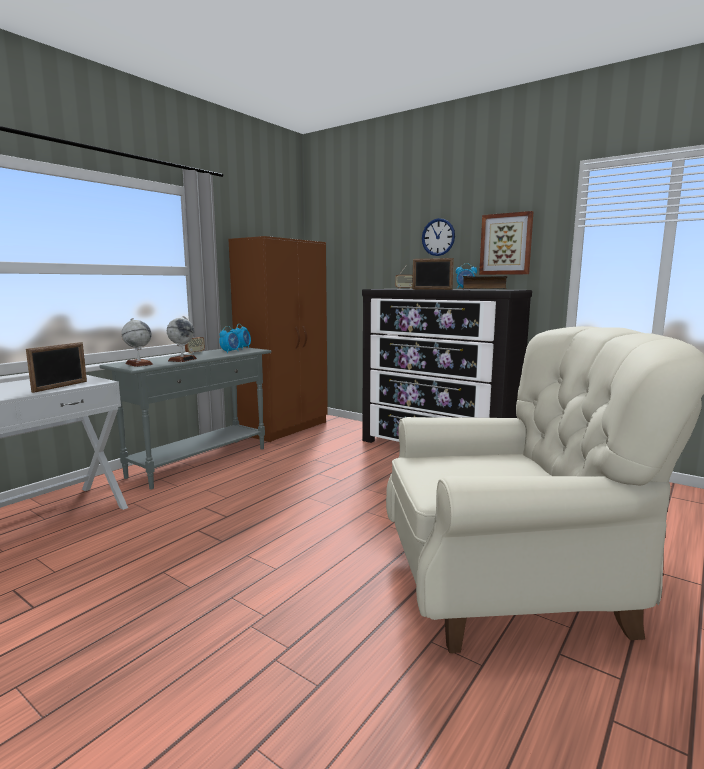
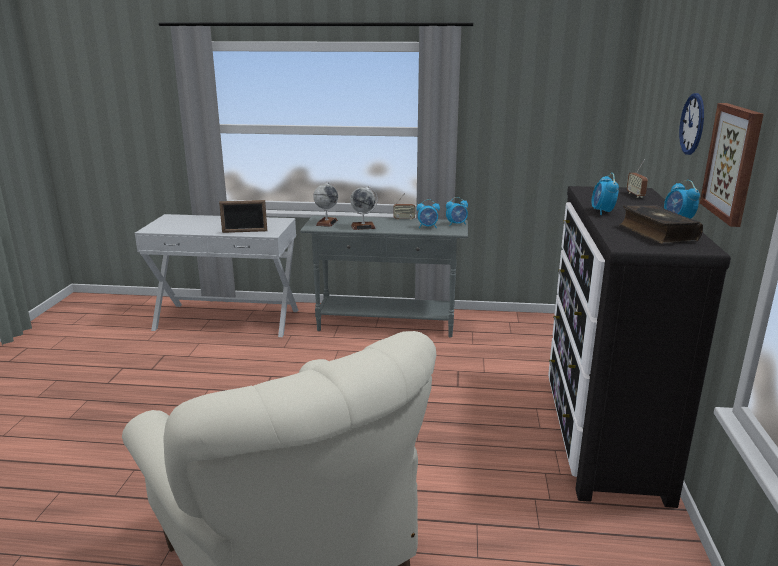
camera: 60 degrees right, 10 degrees up
brown wardrobe [229,236,328,442] -> none
picture frame [412,258,454,290] -> alarm clock [592,173,619,215]

